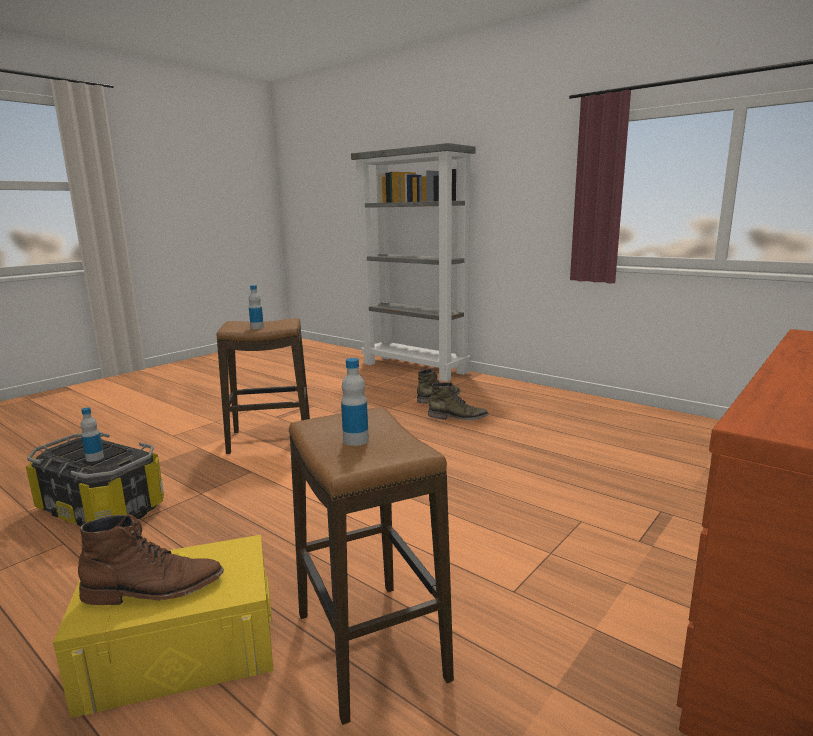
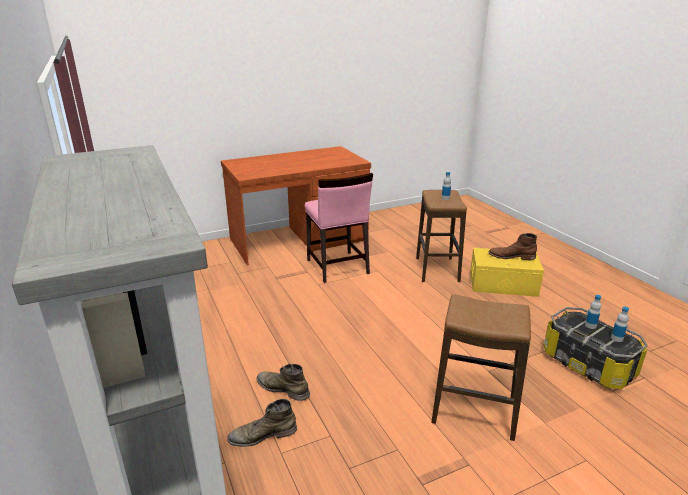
camera: 155 degrees left, 10 degrees up
bottle [249,285,264,329] -> bottle moved to [611,306,629,342]
none -> pink chair [305,173,373,283]

